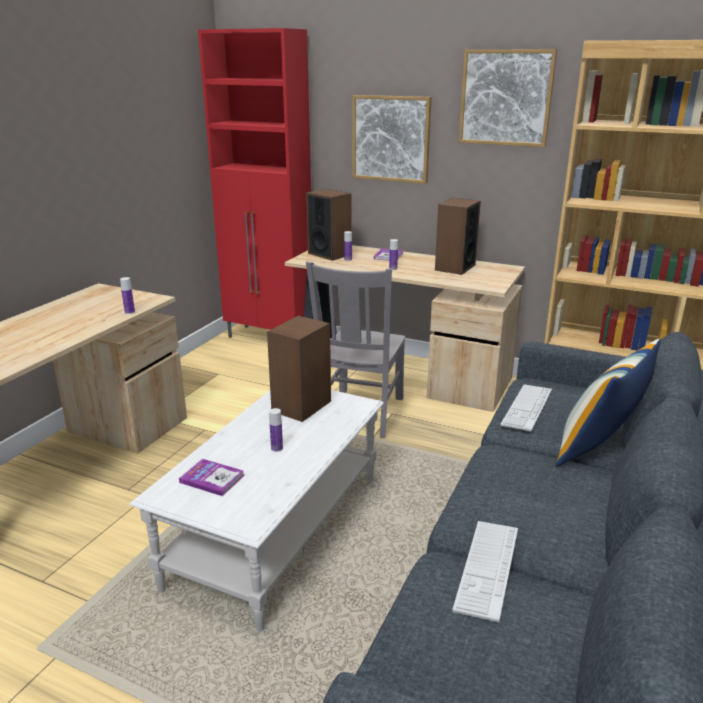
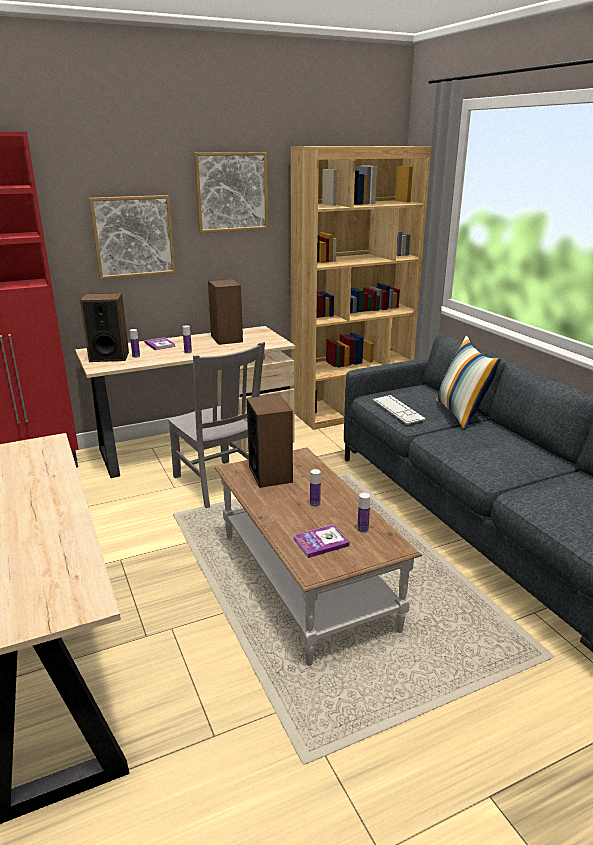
camera: 50 degrees left, 0 degrees up
bottle [120,277,135,314] -> bottle moved to [357,493,370,533]
white coffee table [129,390,384,632] -> brown coffee table [215,447,422,666]
keyboard [452,521,518,622] -> none

